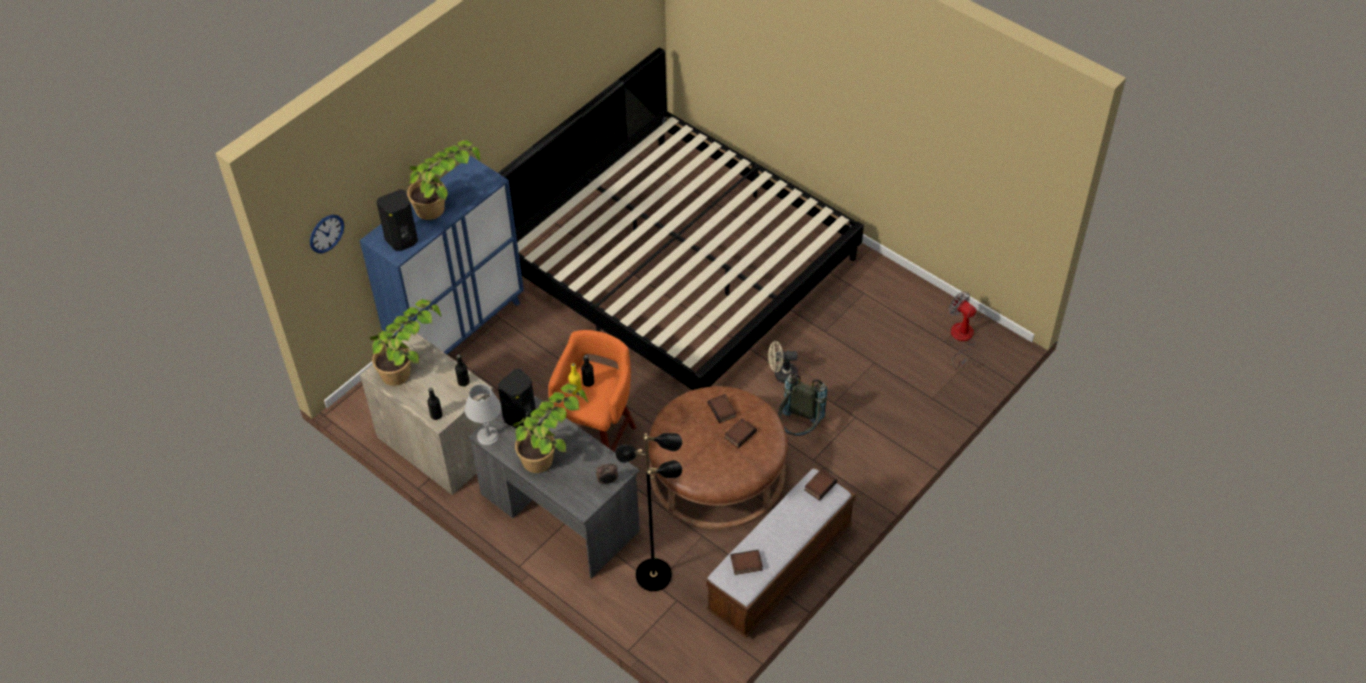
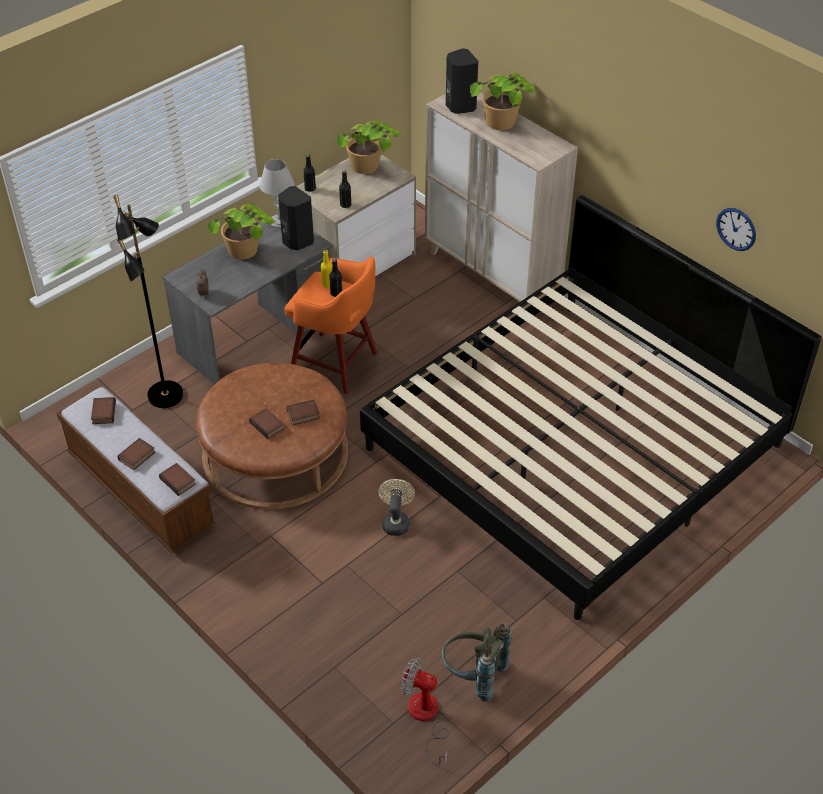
camera: 95 degrees right, 5 degrees down
wall clock [310,215,344,253] -> wall clock moved to [716,208,756,251]
blue cabinet [360,156,524,354] -> beige cabinet [425,93,578,302]
grey backpack [778,373,827,436] -> grey backpack moved to [441,623,511,702]
fan [949,291,976,369] -> fan turned 120 degrees counterclockwise [401,658,449,765]
none -> book [118,438,155,470]

